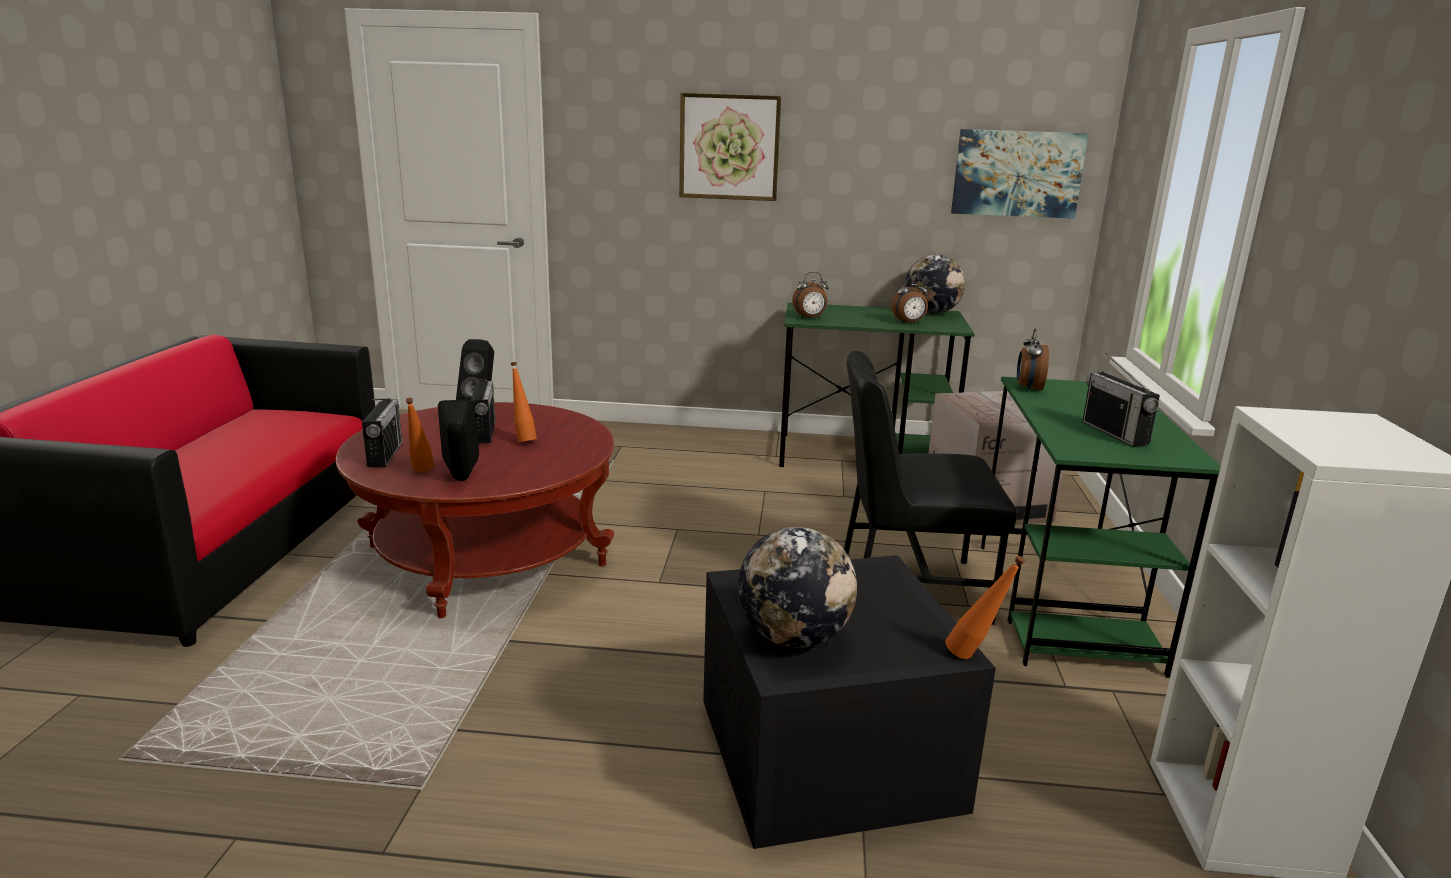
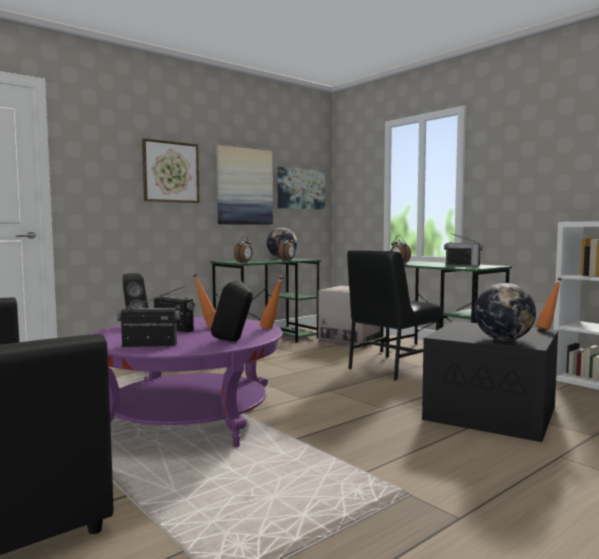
camera: 45 degrees left, 15 degrees down
red coffee table [336,402,614,618] -> purple coffee table [91,317,283,447]
radio [362,398,402,468] -> radio turned 45 degrees counterclockwise [117,293,180,347]
orange bottle [406,398,434,473] -> orange bottle moved to [260,276,283,329]
none -> picture [216,145,273,225]

